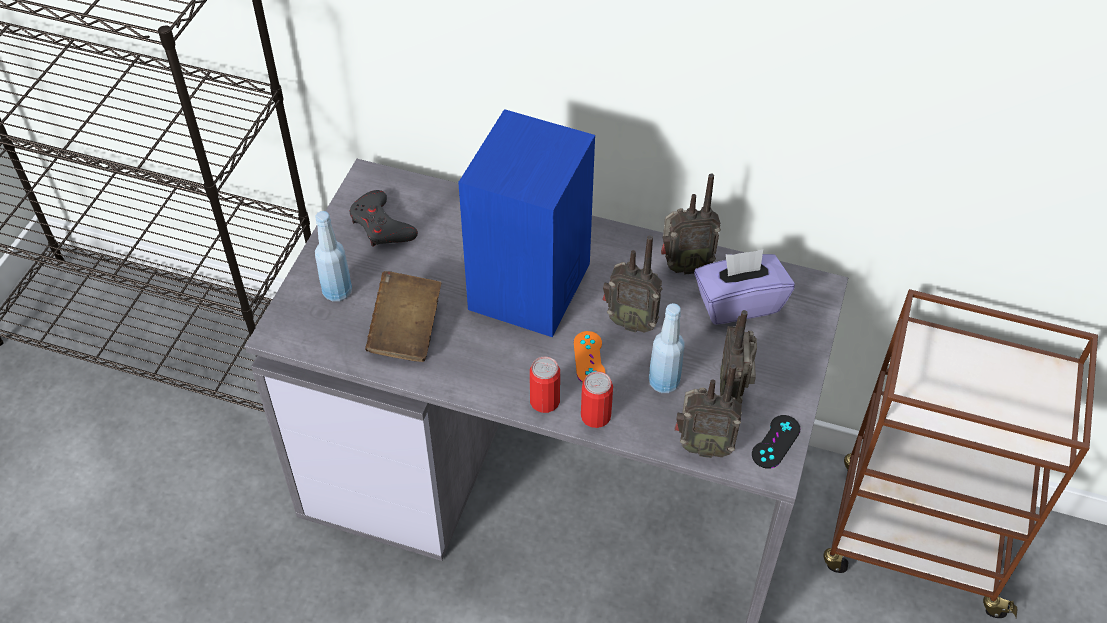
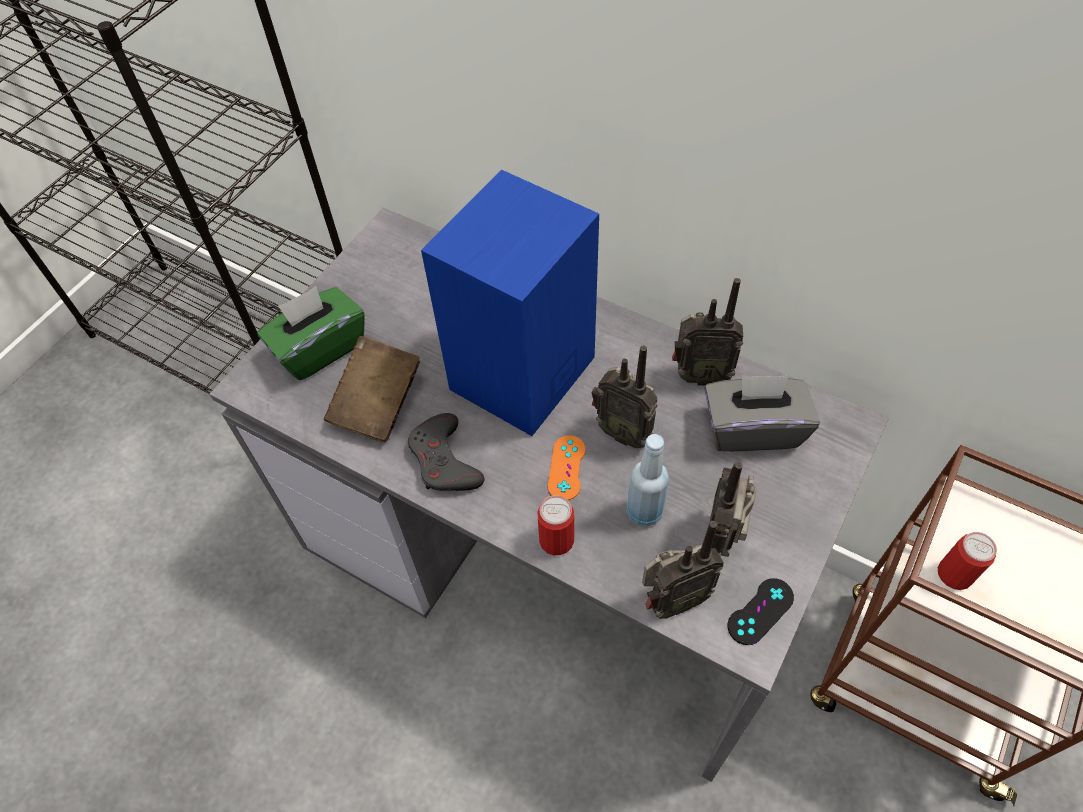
camera: 15 degrees right, 5 degrees up
blue bottle [315,211,352,302] -> green tissue box [257,287,365,380]
grey game controller [349,190,418,247] -> grey game controller moved to [408,413,485,491]
can [530,357,560,413] -> can moved to [938,532,997,590]
radio [675,364,742,458] -> radio turned 45 degrees counterclockwise [642,521,724,619]
purple tissue box [694,250,795,325] -> grey tissue box [704,375,820,452]

